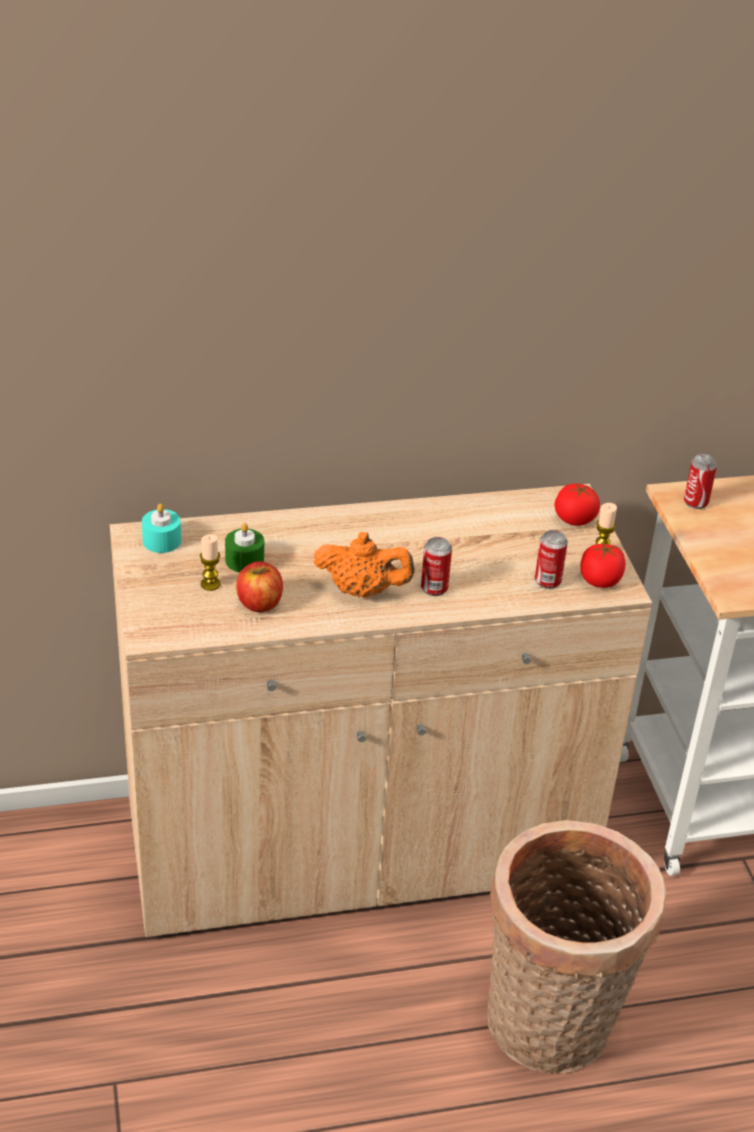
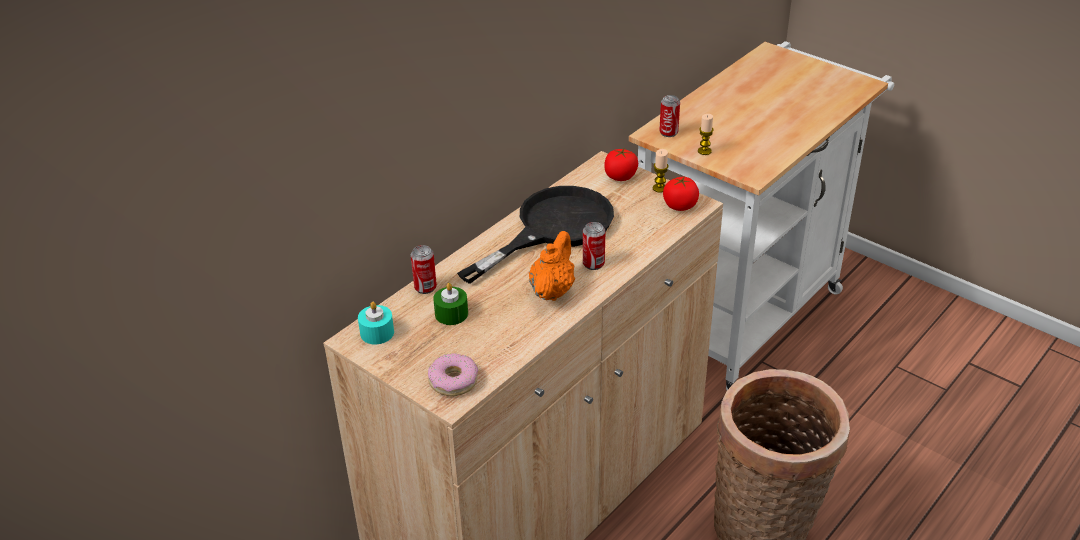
camera: 35 degrees left, 0 degrees up
candle [200,534,221,591] -> candle moved to [698,114,714,155]
apple [236,561,283,612] -> none
orange teapot [314,532,415,597] -> orange teapot turned 45 degrees counterclockwise [529,231,575,301]
can [535,530,568,589] -> can moved to [411,245,437,294]
none -> donut [428,353,478,396]
none -> black frying pan [457,186,614,284]

